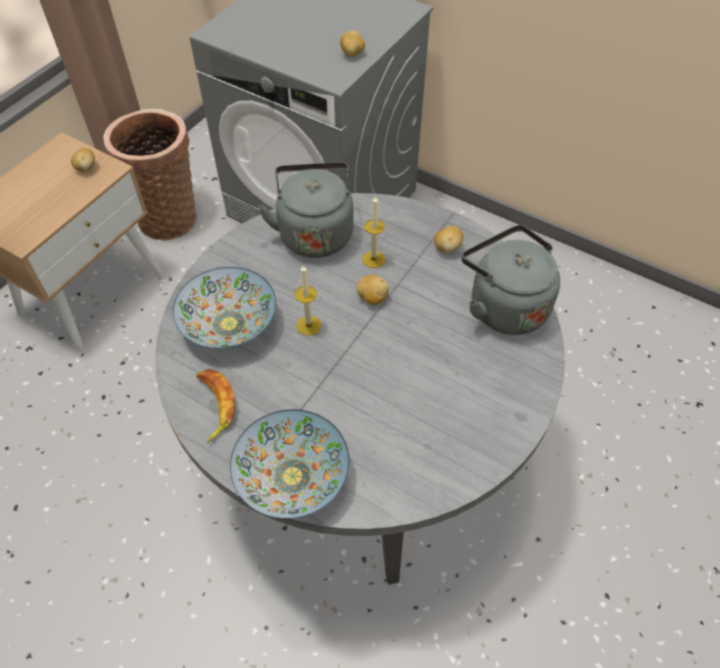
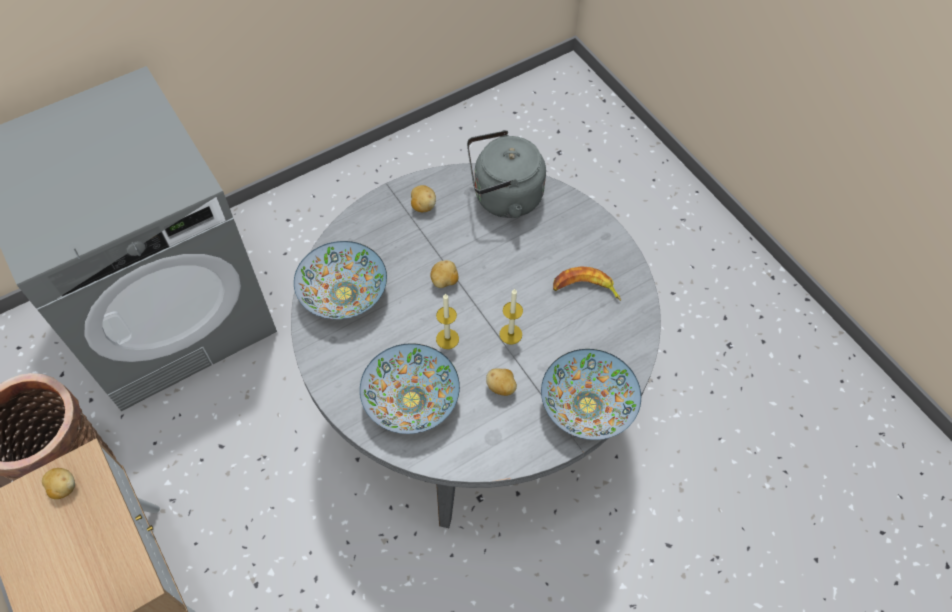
camera: 65 degrees left, 5 degrees up
banana [196,369,235,443] -> banana moved to [553,266,621,301]
grey kettle [258,162,354,258] -> bowl [294,241,387,319]
potato [340,30,365,57] -> potato moved to [486,368,517,396]
candle [362,196,385,268] -> candle moved to [499,288,523,345]

